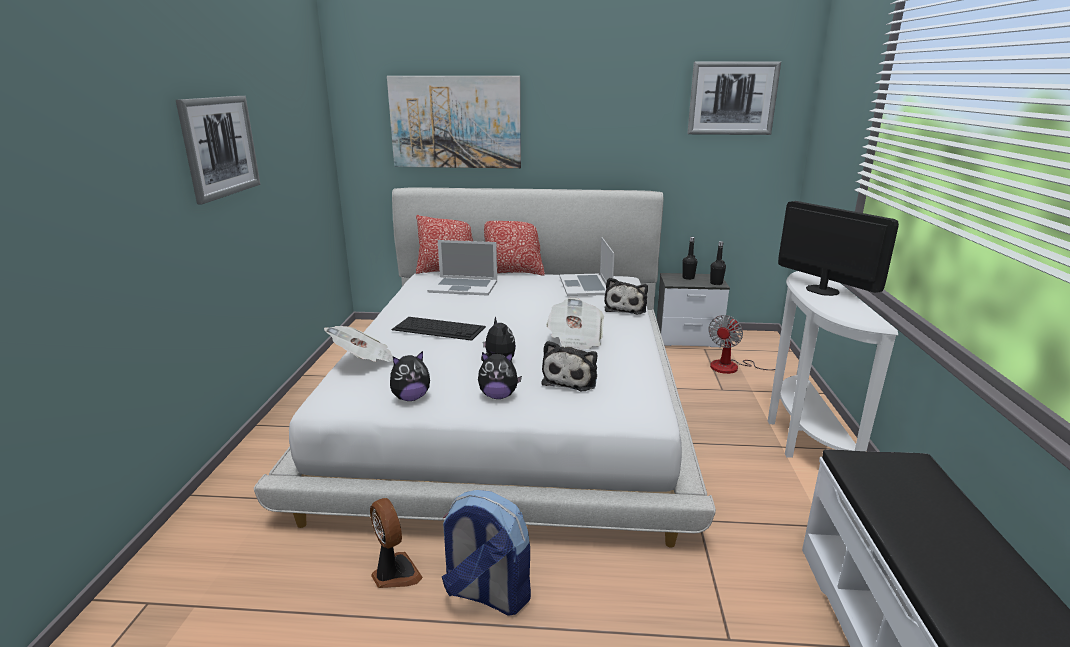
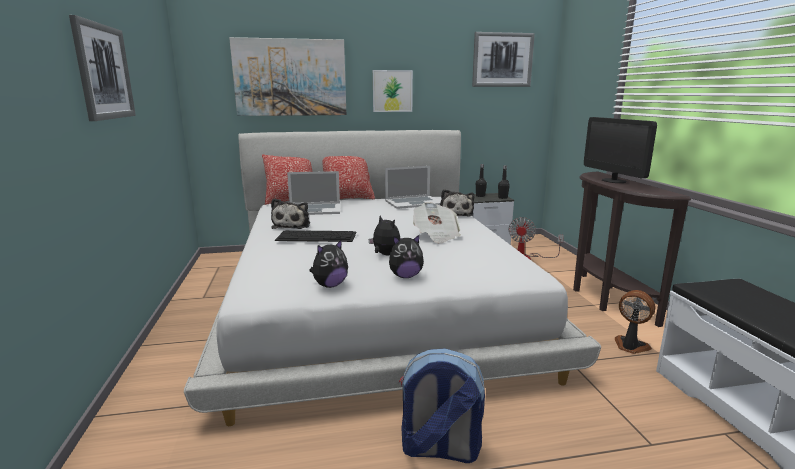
camera: 15 degrees left, 5 degrees down
newspaper [324,326,394,362] -> none
fan [370,498,423,588] -> fan moved to [615,290,656,354]
plush toy [541,341,597,391] -> plush toy moved to [271,198,310,229]
laptop [560,237,614,296] -> laptop turned 90 degrees counterclockwise [385,166,441,209]
white console table [768,271,898,458] -> brown console table [573,171,691,327]
monitor [778,201,899,296] -> monitor turned 150 degrees counterclockwise [584,117,657,183]
none -> picture [373,70,413,112]

